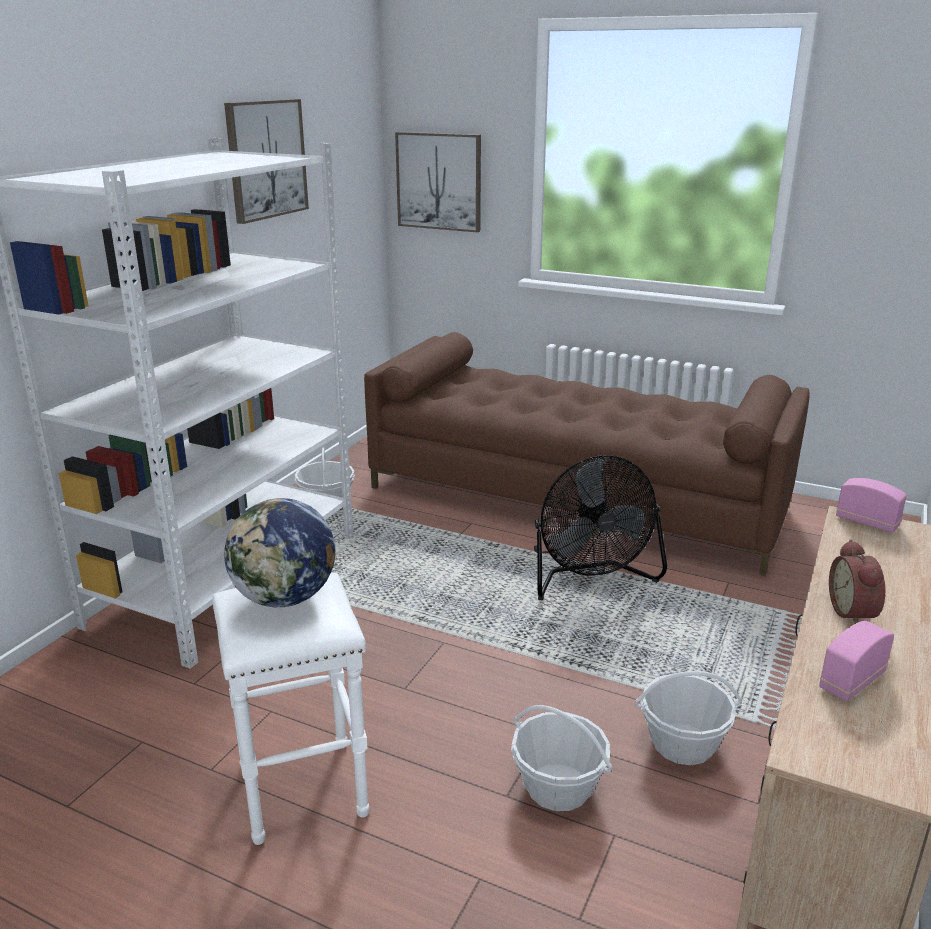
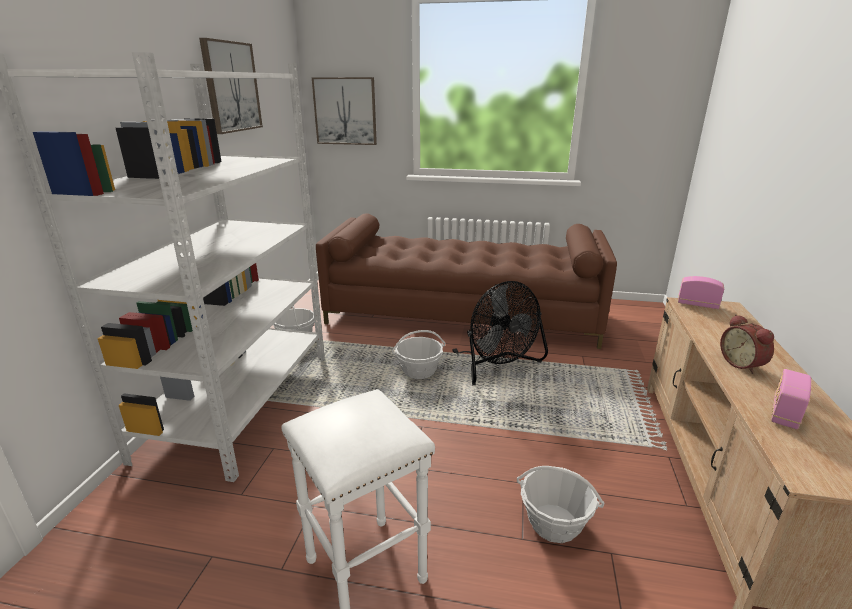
camera: 15 degrees left, 0 degrees up
globe [224,498,335,607] -> none
basket [635,671,742,765] -> basket moved to [392,330,445,379]

